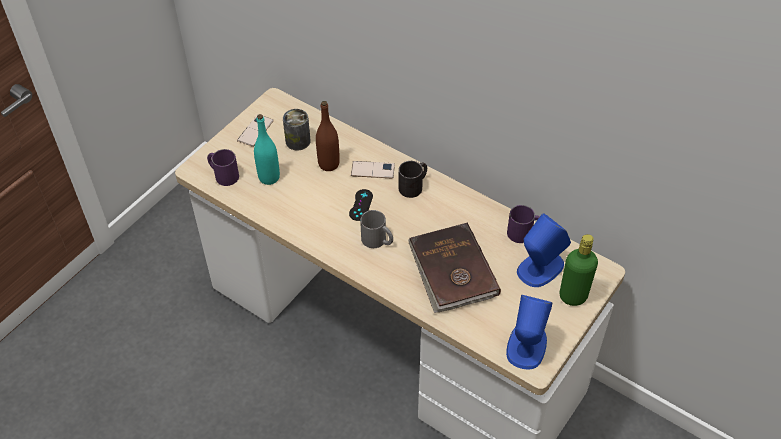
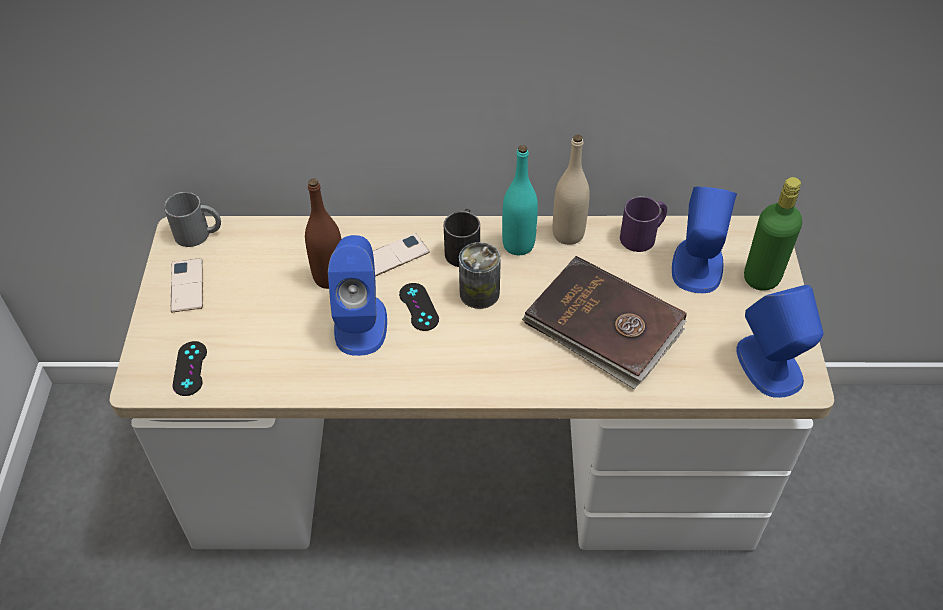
camera: 35 degrees left, 0 degrees up
purple mug [207,149,239,186] -> black game controller [173,341,207,396]
turquoise bottle [254,114,280,185] -> turquoise bottle moved to [502,145,538,255]
can [283,109,311,150] -> can moved to [459,242,501,309]
grey mug [360,210,393,248] -> grey mug moved to [164,192,221,247]
none -> blue speaker [328,235,387,356]
none -> beige bottle [553,134,590,245]

